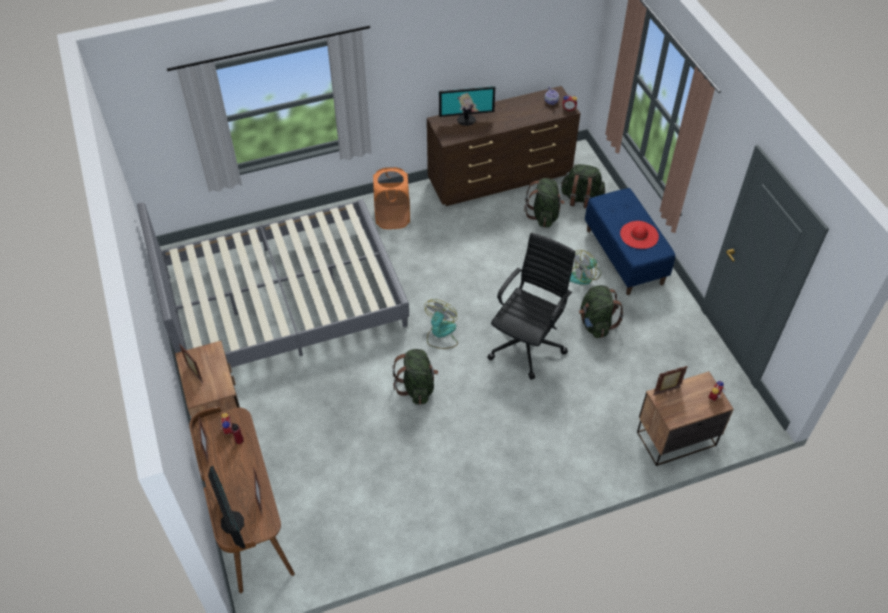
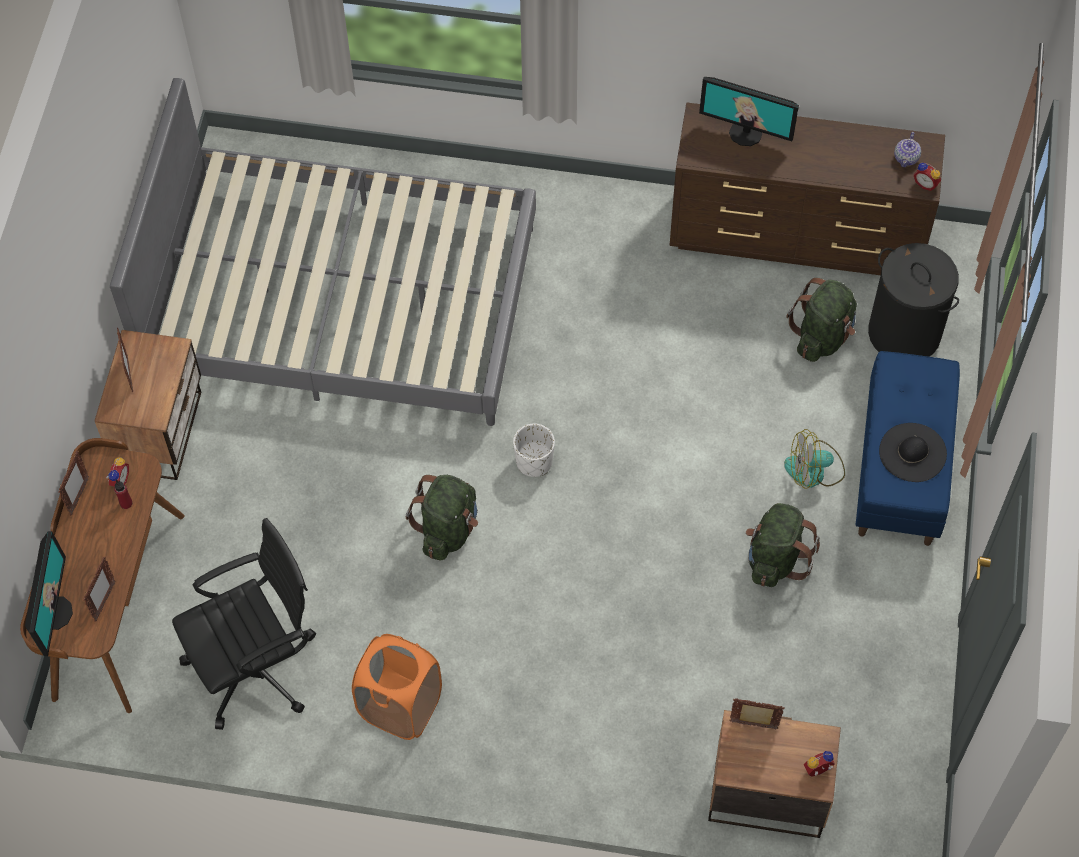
camera: 30 degrees right, 10 degrees up
orange laundry basket [373,167,410,229] -> orange laundry basket moved to [352,634,442,740]
fan [425,299,458,349] -> white planter [513,424,555,477]
black office chair [487,232,575,380] -> black office chair moved to [172,518,316,730]
green backpack [561,164,605,208] -> black laundry basket [868,243,959,357]
red hat [620,221,659,249] -> black hat [879,423,947,482]

